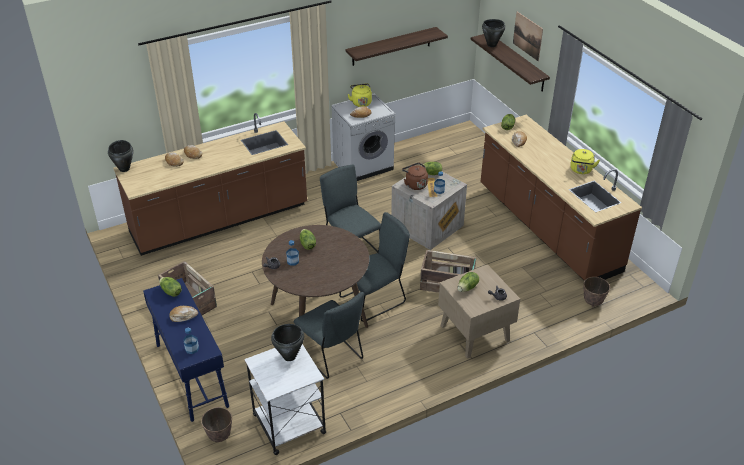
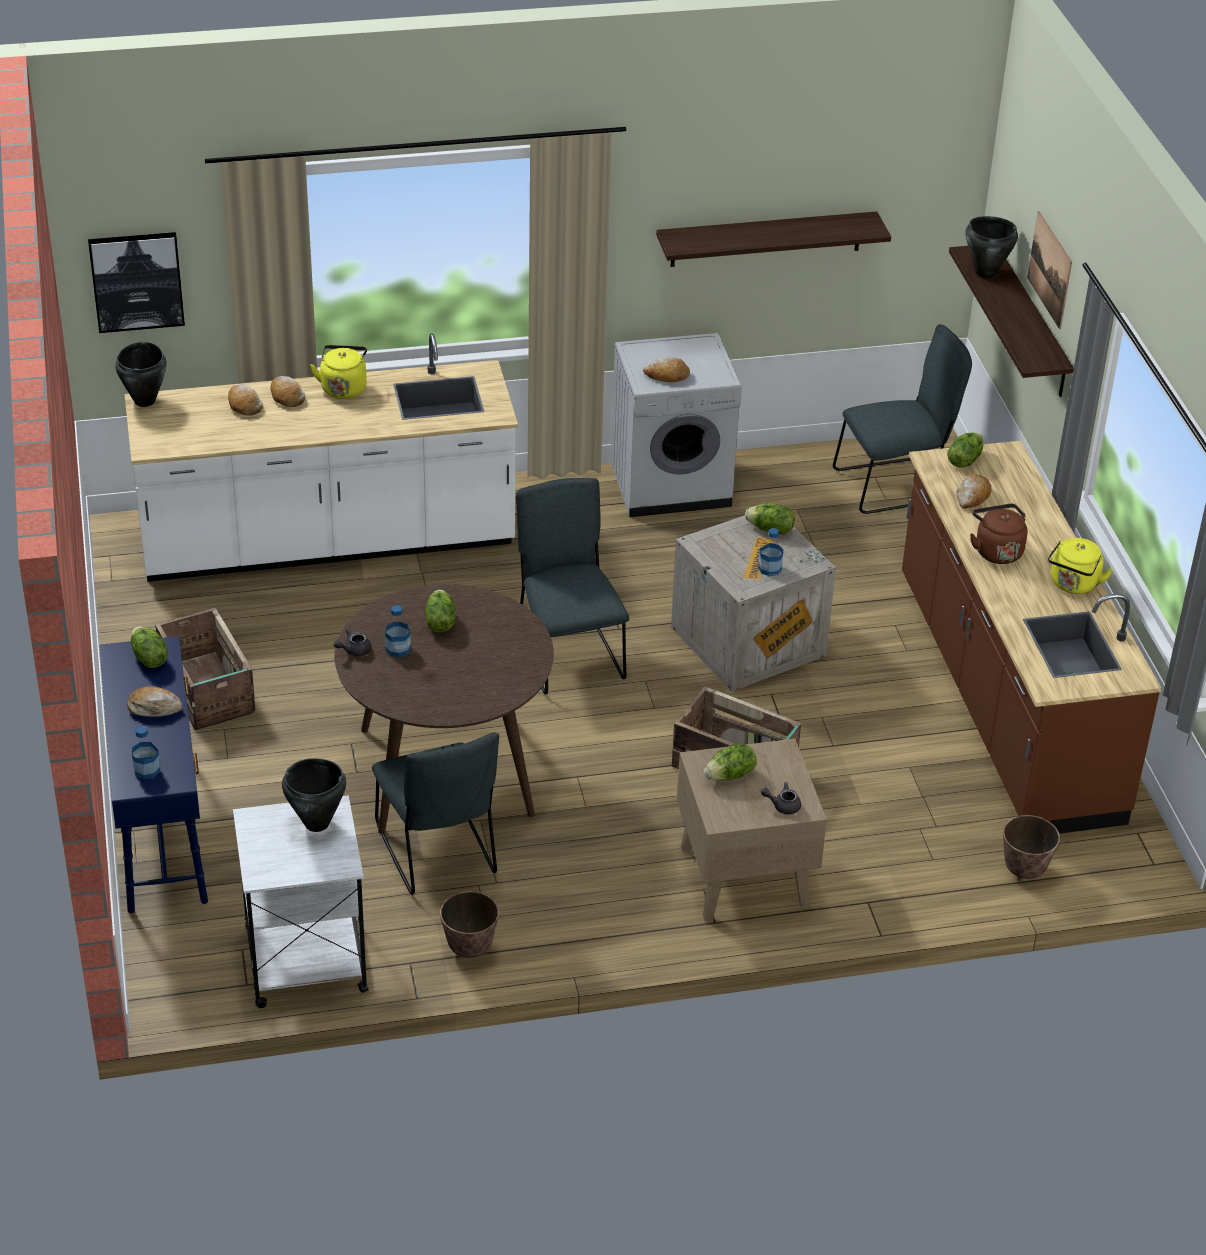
camera: 15 degrees right, 0 degrees up
brown counter [113,113,307,256] -> white counter [125,333,518,582]
planter [201,407,232,442] -> planter moved to [440,891,499,958]
grey chair [339,212,410,322] -> grey chair moved to [833,324,972,514]
yellow kettle [347,83,372,107] -> yellow kettle moved to [310,345,367,399]
brown kettle [402,163,428,190] -> brown kettle moved to [970,504,1028,564]
none -> picture [88,232,185,333]

